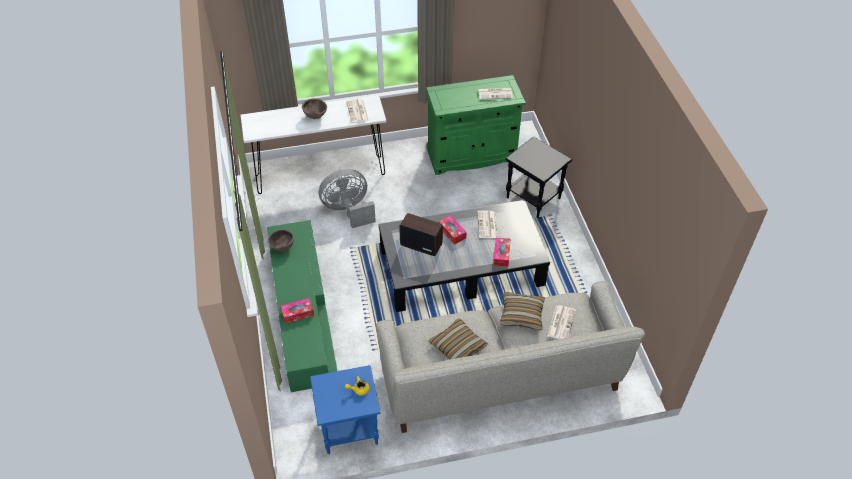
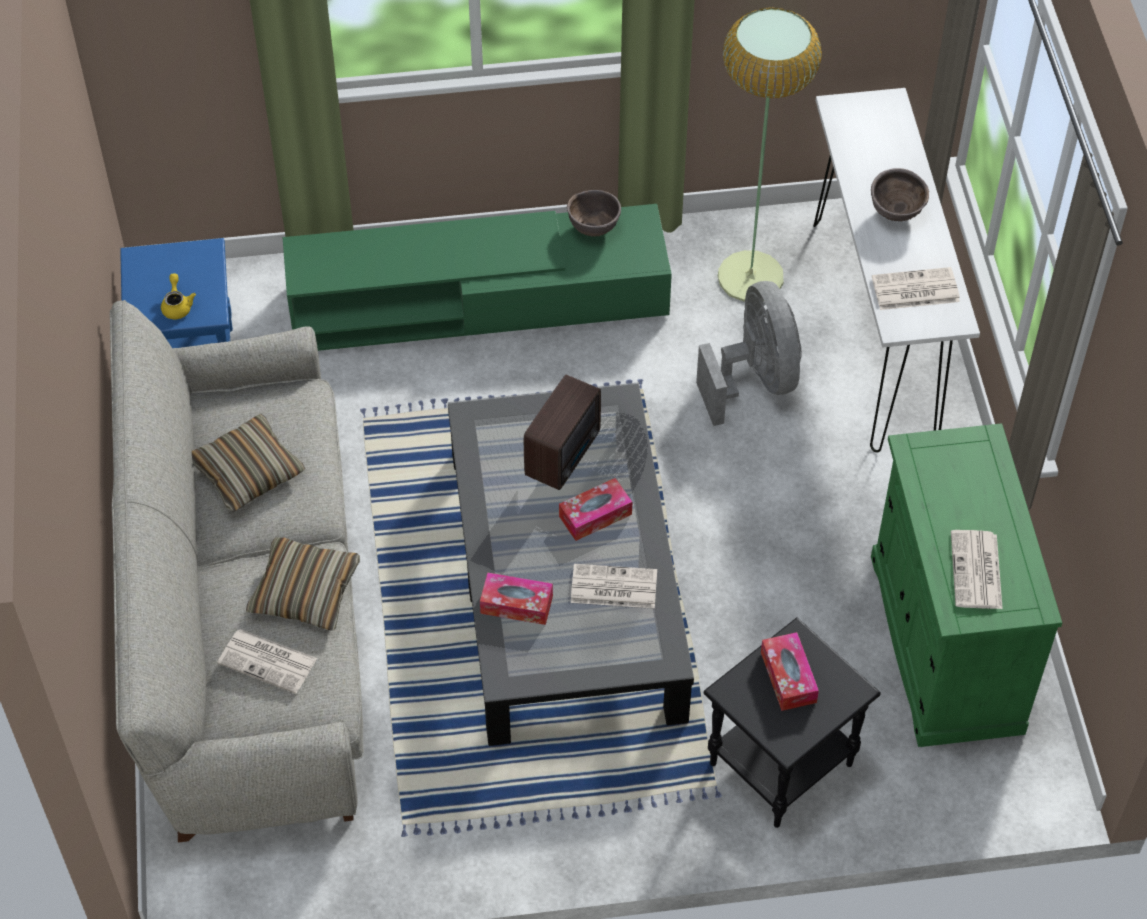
camera: 95 degrees right, 5 degrees up
tissue box [280,298,314,324] -> tissue box moved to [761,632,819,711]
none -> floor lamp [718,7,822,302]

